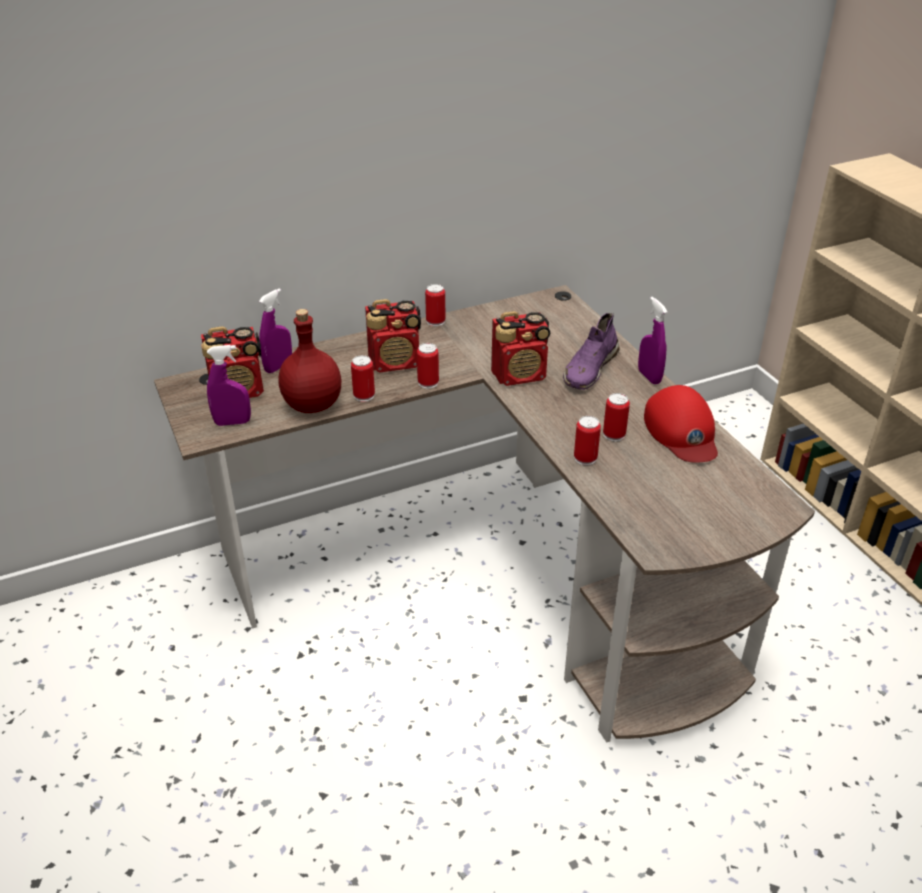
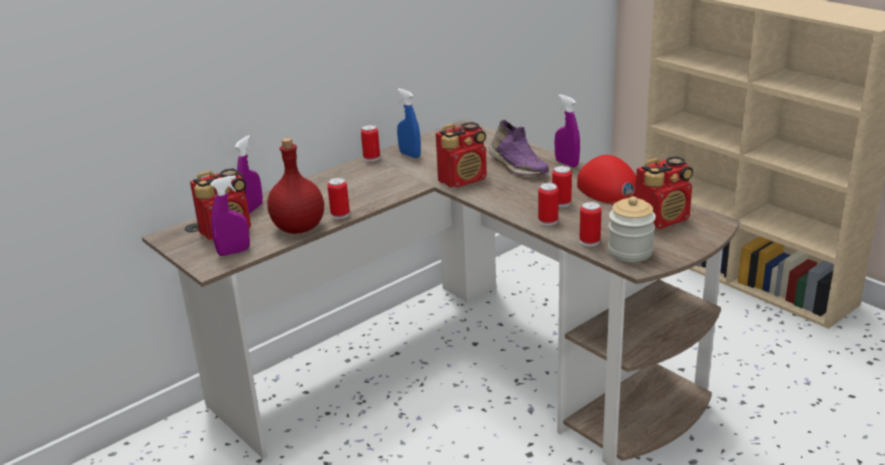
camera: 15 degrees left, 10 degrees down
radio [365,299,421,373] -> radio moved to [635,156,693,229]
can [417,343,439,389] -> can moved to [579,201,602,246]
purple shoe [563,313,620,390] -> purple shoe turned 45 degrees counterclockwise [489,119,549,176]
none -> blue spray bottle [397,88,421,158]
none -> jar [608,196,656,262]

